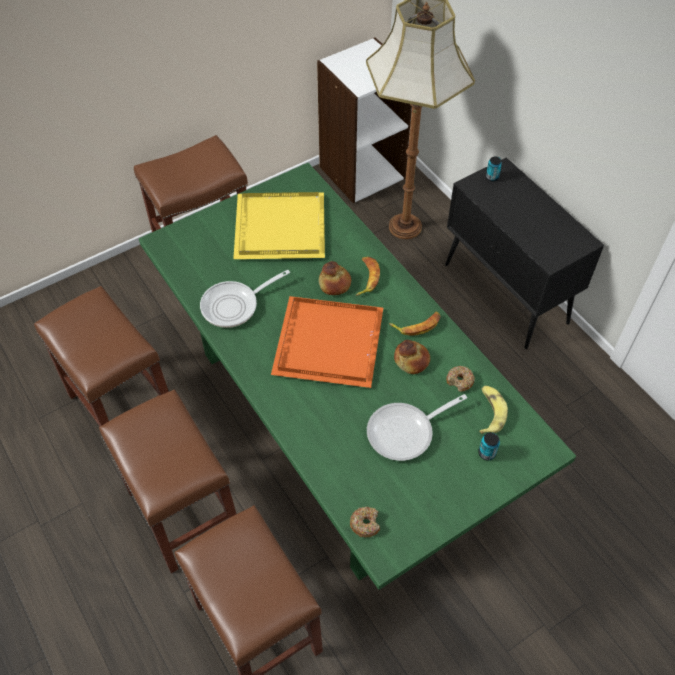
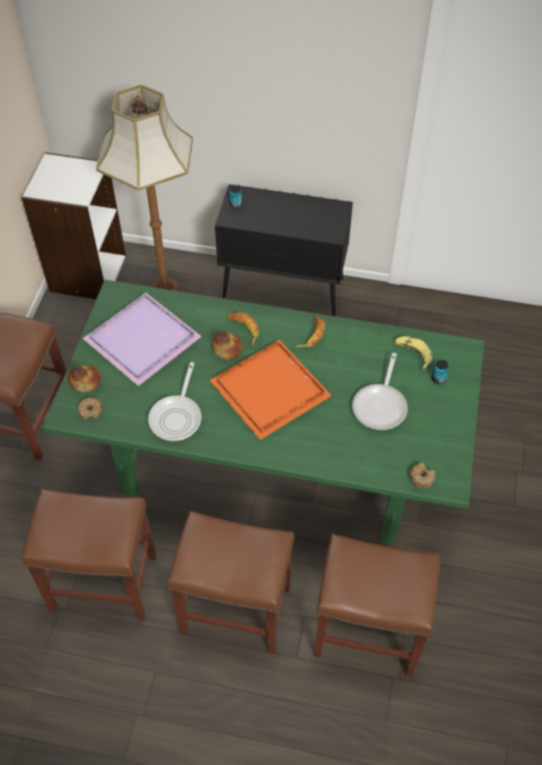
camera: 45 degrees left, 0 degrees up
yellow tray [233,192,325,259] -> purple tray [82,292,202,386]
bread [394,340,430,374] -> bread moved to [68,365,101,392]
donut [446,366,475,392] -> donut moved to [78,397,102,420]

